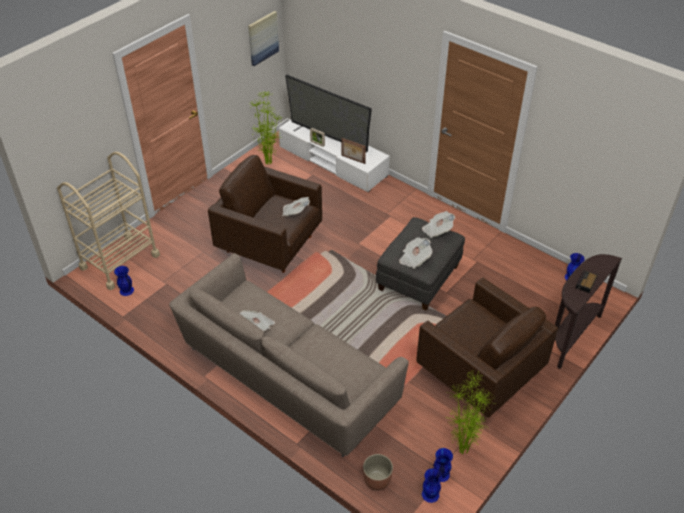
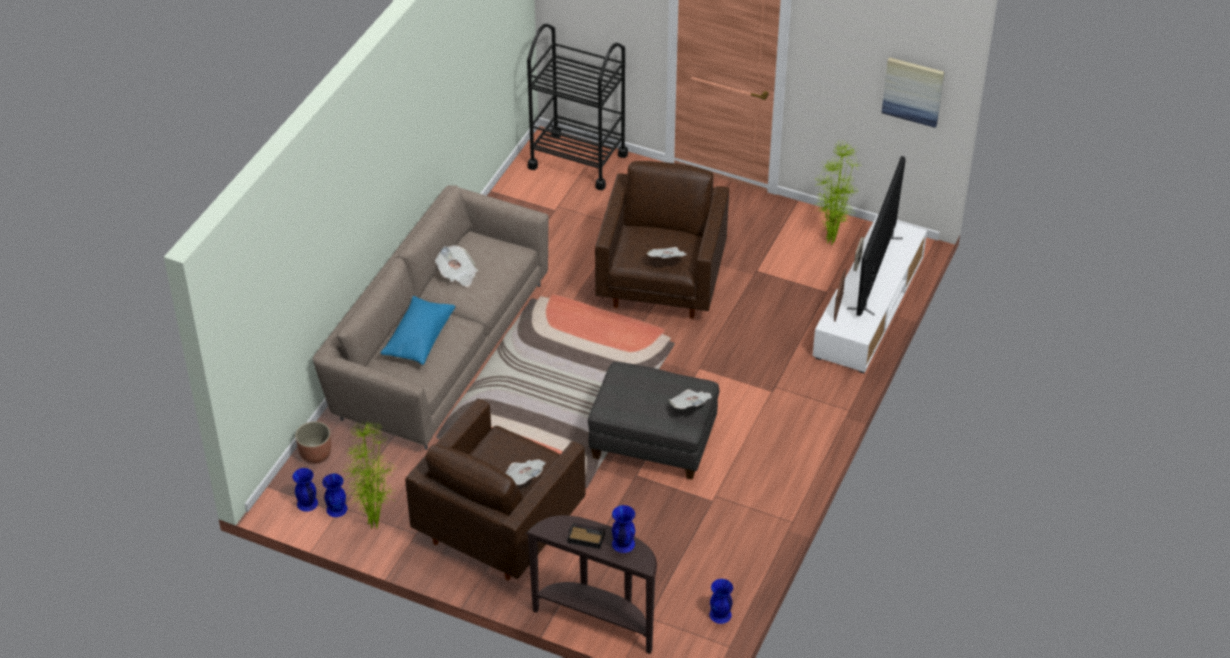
camera: 75 degrees right, 0 degrees up
beige cart [57,152,160,290] -> black cart [527,24,628,190]
blue vase [114,266,134,296] -> blue vase moved to [612,505,635,553]
newspaper [399,237,432,269] -> newspaper moved to [506,459,546,485]
none -> blue pillow [380,296,455,365]

